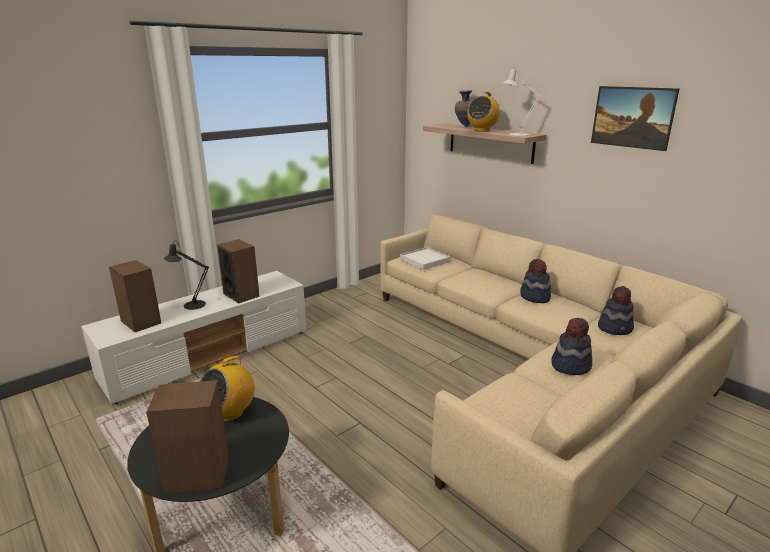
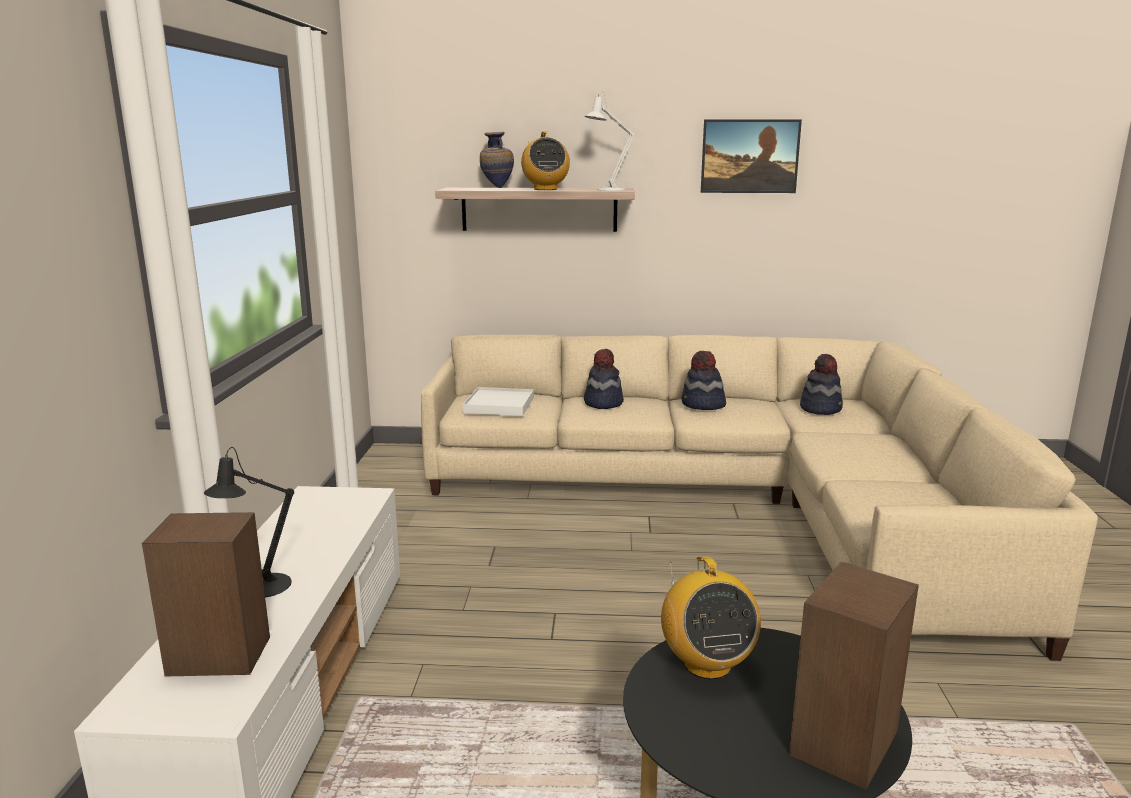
camera: 45 degrees left, 5 degrees down
speaker [217,239,260,303] -> none
hat [551,318,592,375] -> hat moved to [584,349,624,409]

